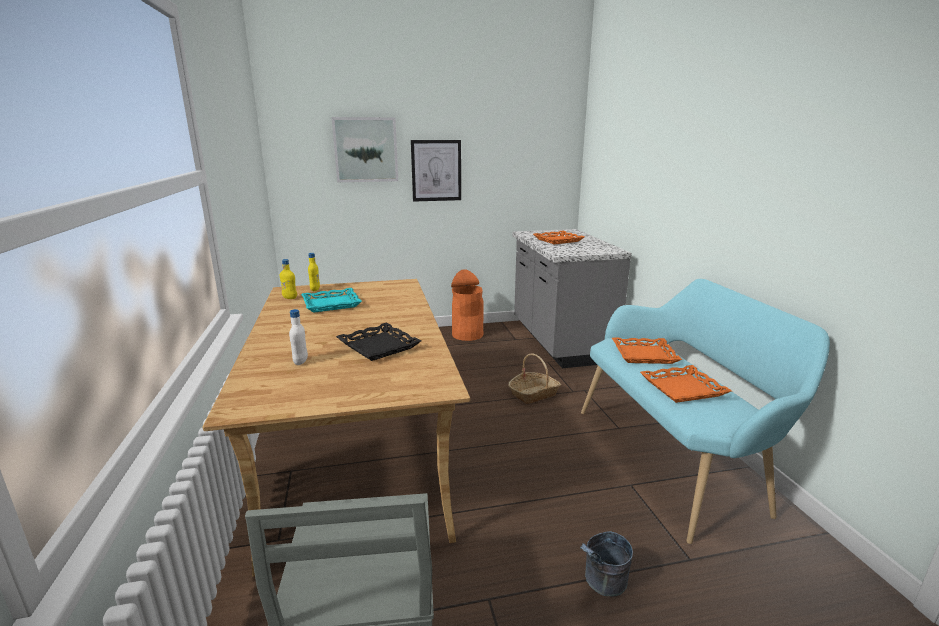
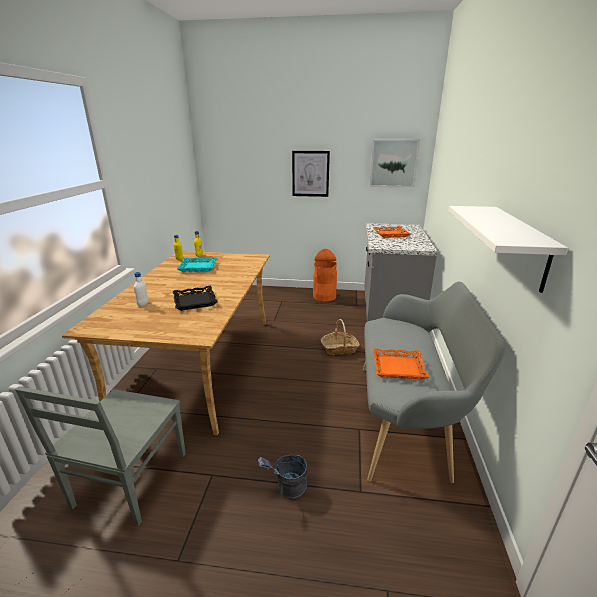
camera: 20 degrees right, 5 degrees up
picture [332,117,398,182] -> picture moved to [369,139,420,188]
turquoise bench [581,279,830,544] -> grey bench [363,282,506,483]
orange tray [612,338,682,364] -> none
none -> white shelf [448,206,568,293]

